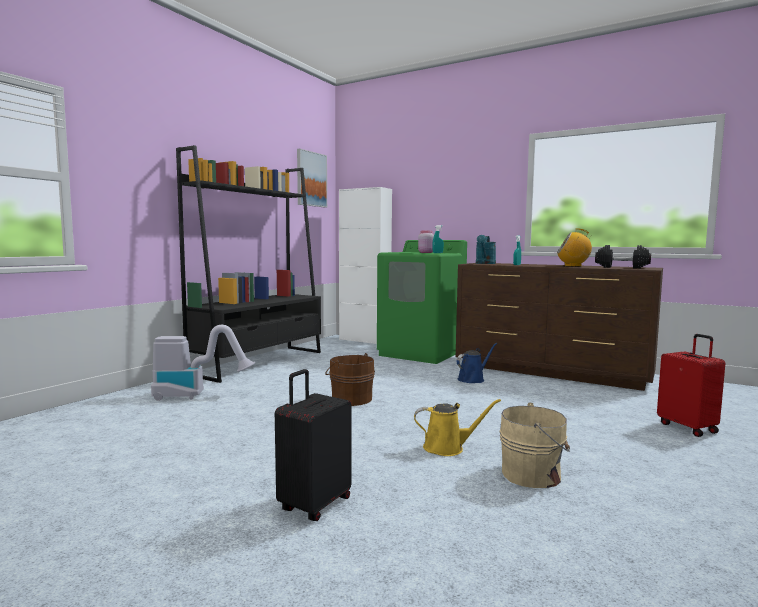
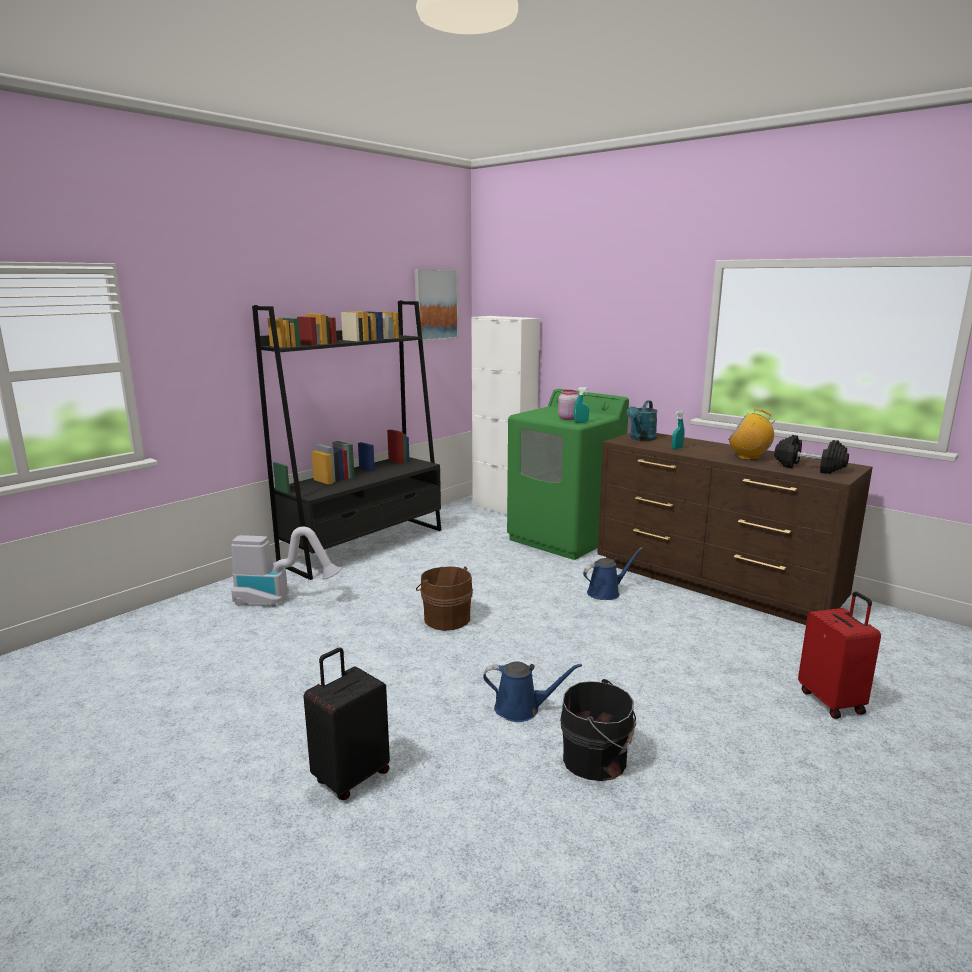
camera: 10 degrees right, 10 degrees up
yellow watering can [414,399,501,456] -> blue watering can [483,662,582,722]
beige bucket [499,403,570,488] -> black bucket [560,679,636,781]

